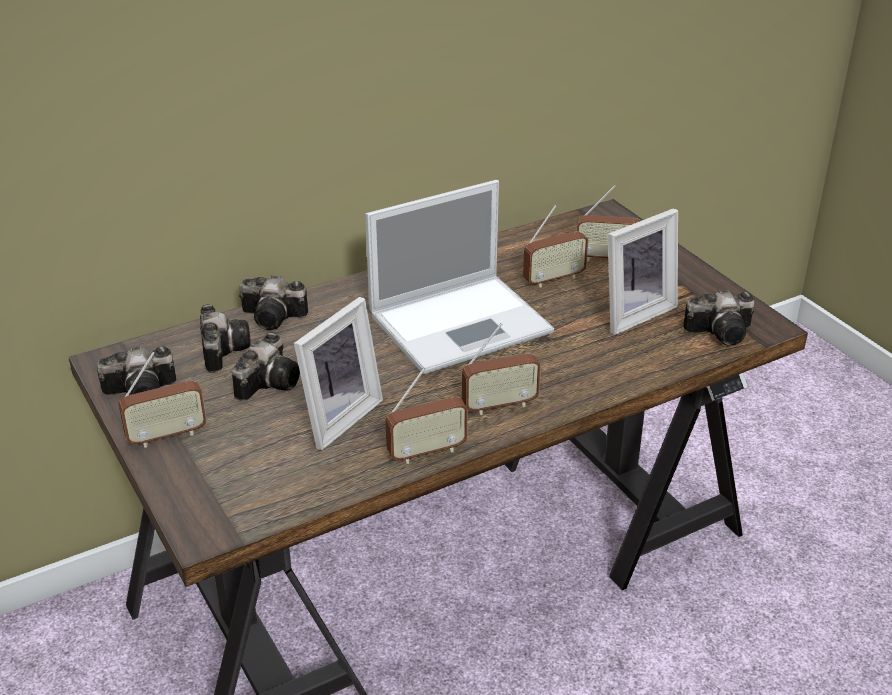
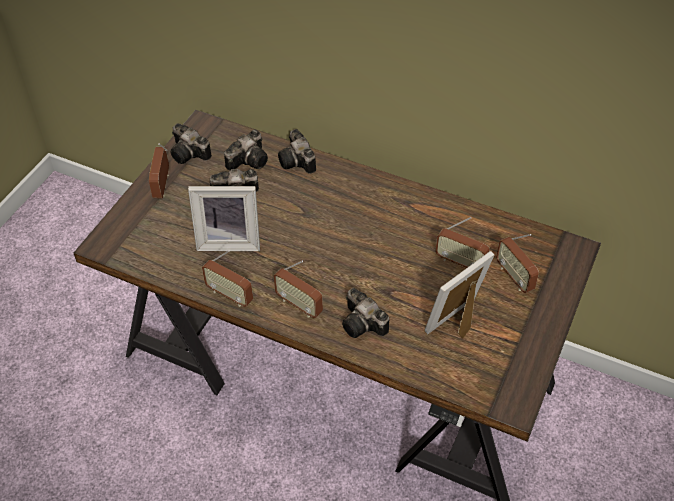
camera: 55 degrees right, 15 degrees up
radio [119,352,206,447] -> radio turned 60 degrees clockwise [149,143,169,198]
laptop [365,180,554,375] -> none
picture frame [608,208,678,335] -> picture frame turned 120 degrees clockwise [425,251,495,338]
camera [683,290,755,346] -> camera moved to [342,288,389,338]

